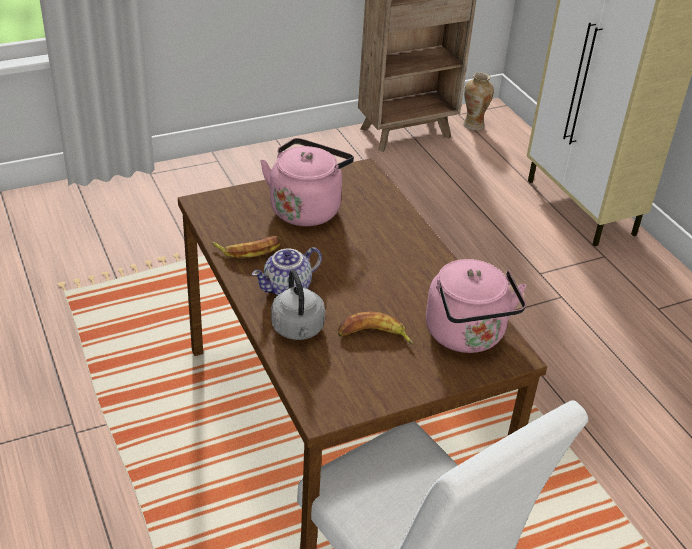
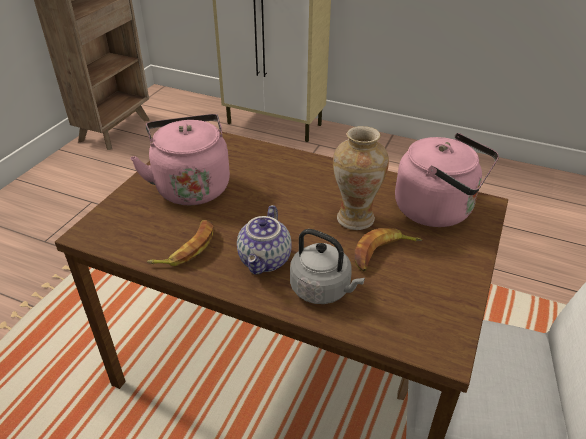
camera: 40 degrees left, 0 degrees up
vase [463,72,494,130] -> vase moved to [333,126,389,230]

